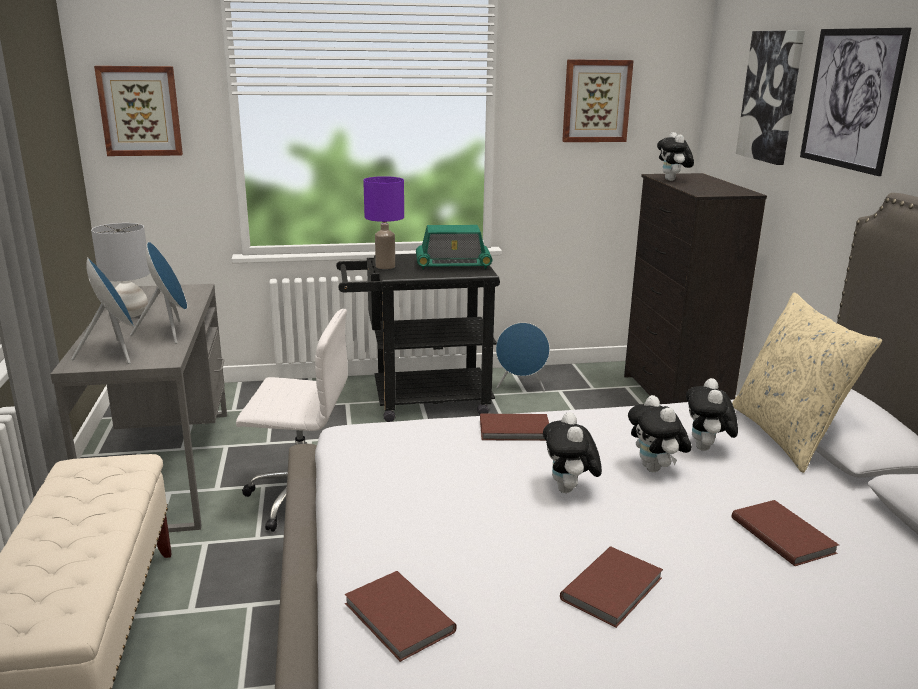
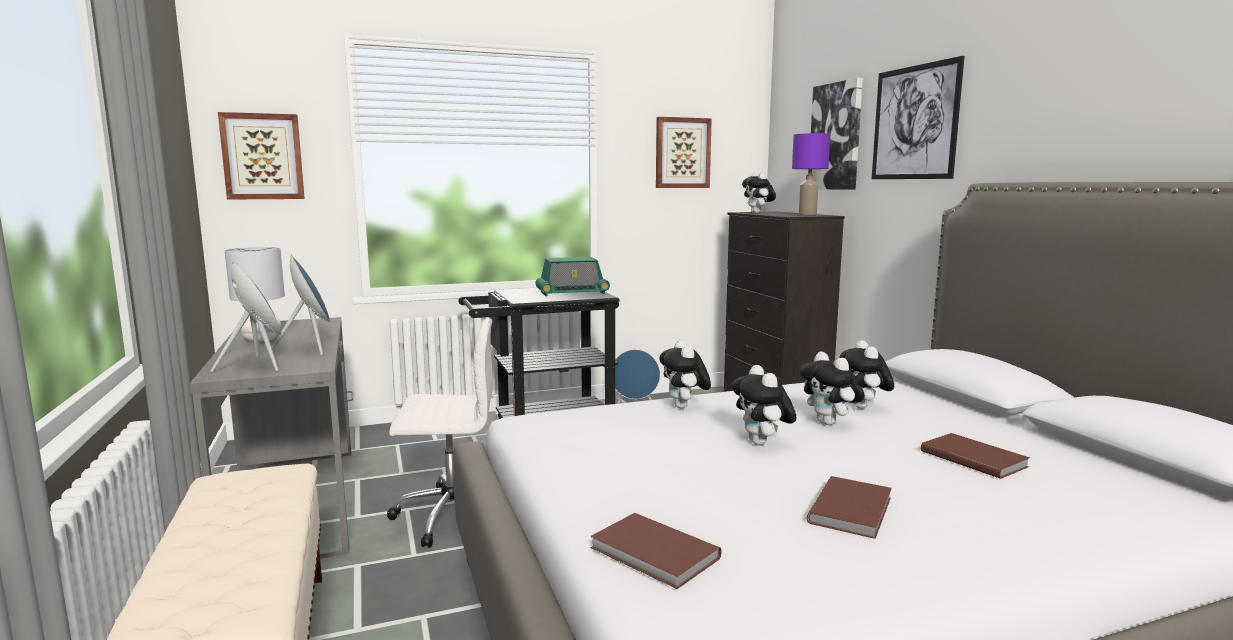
camera: 10 degrees left, 10 degrees down
purple table lamp [363,176,404,269] -> purple table lamp moved to [792,133,830,215]
brown book [480,414,549,441] -> plush toy [659,340,711,408]
beige pillow [732,292,882,473] -> none

